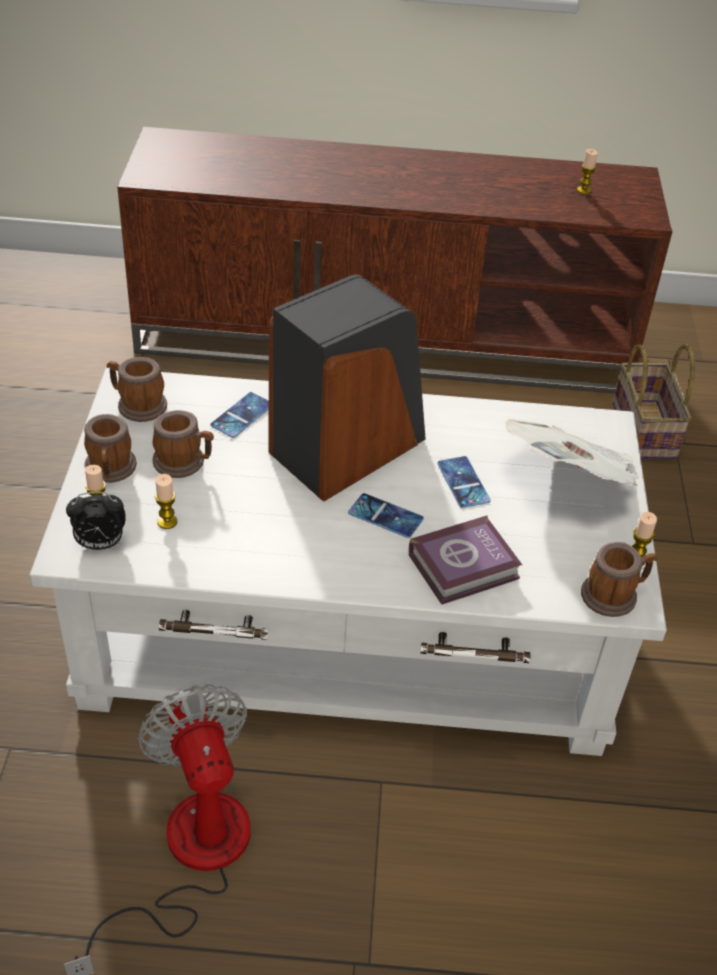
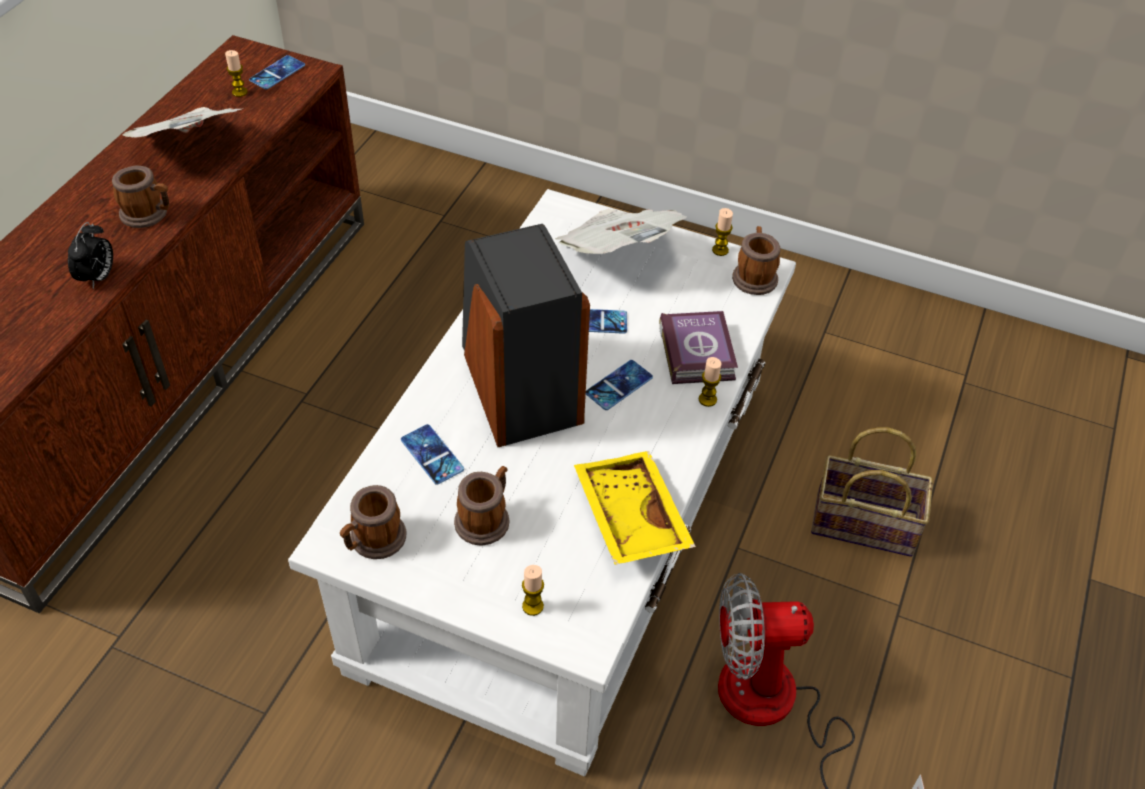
camera: 70 degrees left, 5 degrees up
alarm clock [66,492,126,550] -> alarm clock moved to [68,222,113,289]
mug [84,414,137,483] -> mug moved to [112,166,169,228]
candle [155,474,177,529] -> candle moved to [699,357,722,407]
basket [613,344,695,459] -> basket moved to [811,427,933,557]
none -> newspaper [122,107,241,137]
none -> phone [249,55,305,90]
none -> yellow tray [574,451,696,565]

